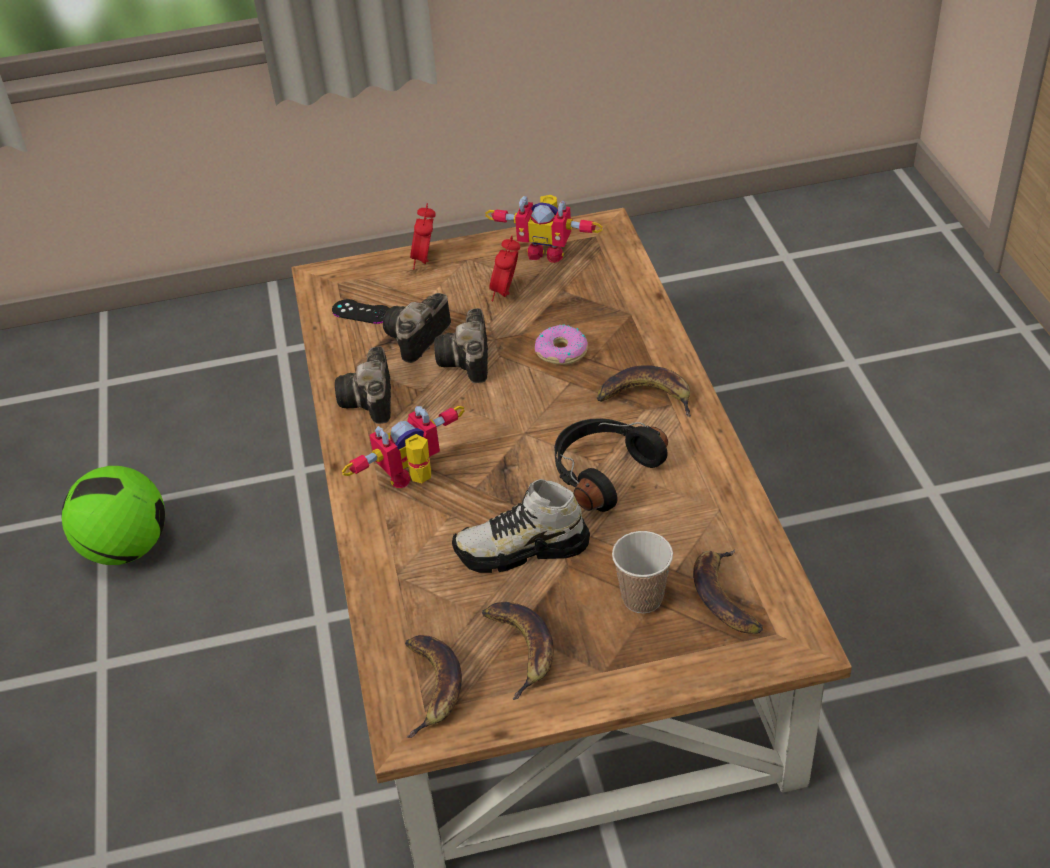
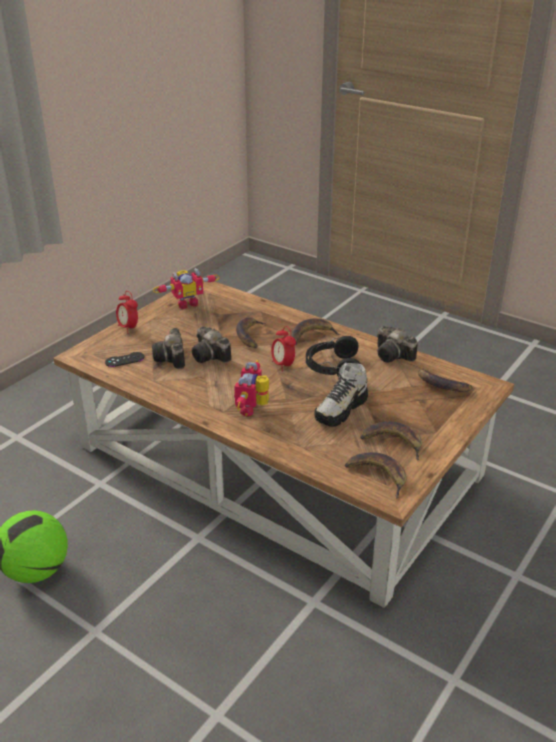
camera: 45 degrees left, 10 degrees down
camera [335,346,391,424] -> camera moved to [377,326,418,363]
alarm clock [489,236,520,301] -> alarm clock moved to [271,326,296,372]
donut [535,325,588,365] -> banana [236,317,266,348]
cup [612,531,673,613] -> none

